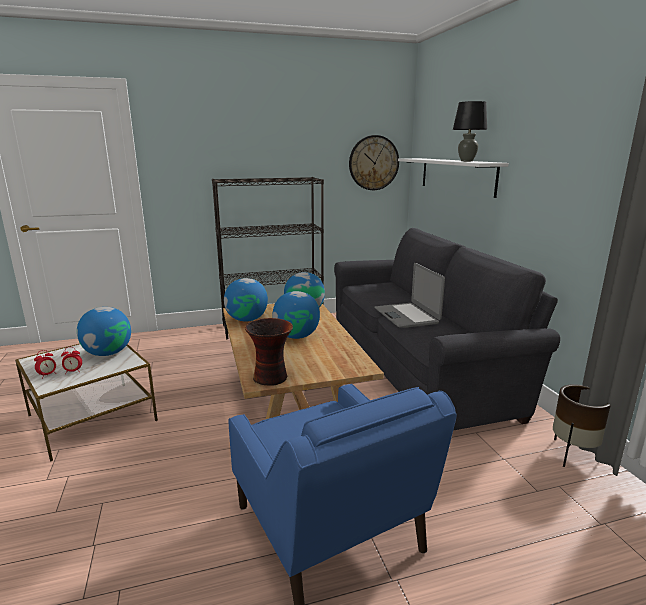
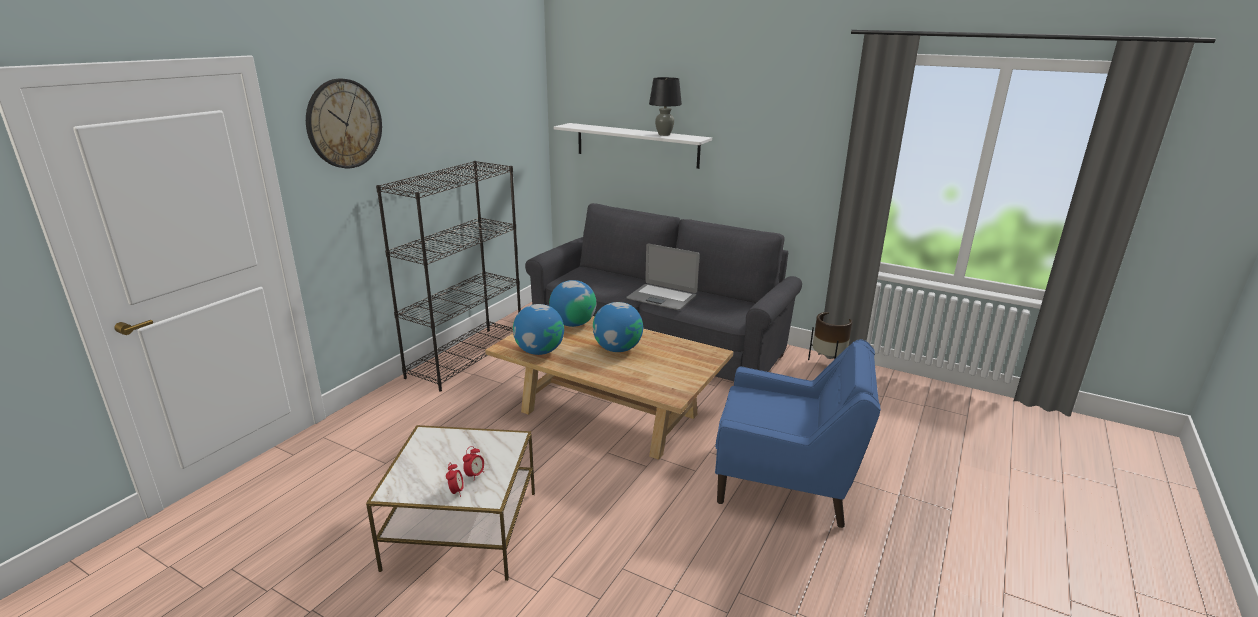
camera: 45 degrees left, 5 degrees up
globe [77,307,131,356] -> none
vase [245,318,293,386] -> none
wall clock [349,135,399,190] -> wall clock moved to [306,79,382,168]

